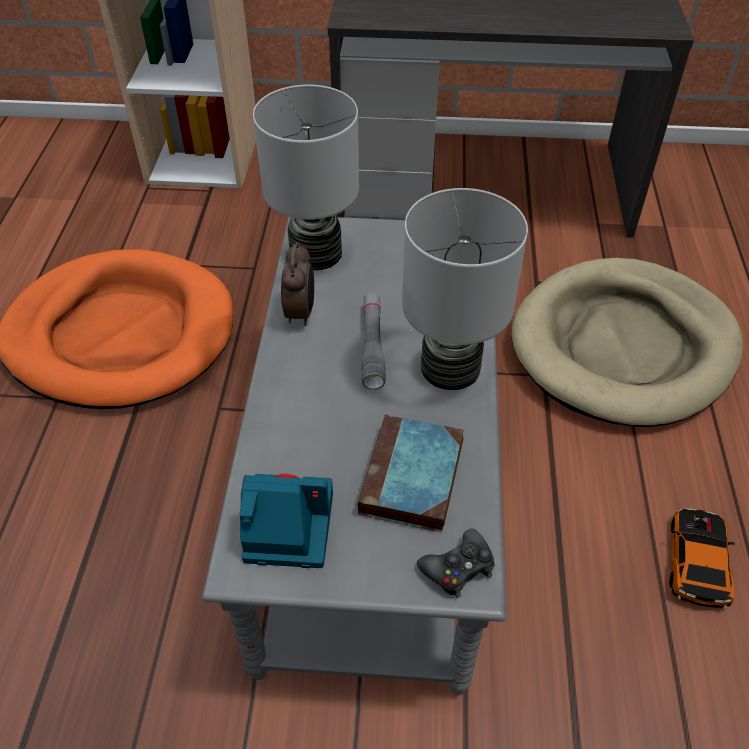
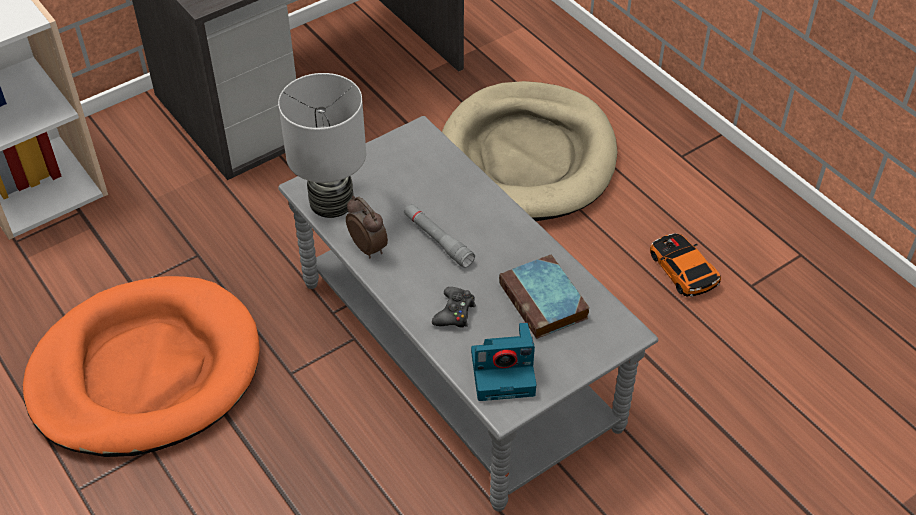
camera: 40 degrees left, 0 degrees up
camera [239,474,333,568] -> camera turned 150 degrees counterclockwise [471,323,536,401]
grey table lamp [402,188,528,390] -> none
black game controller [417,528,495,598] -> black game controller moved to [432,287,476,328]

